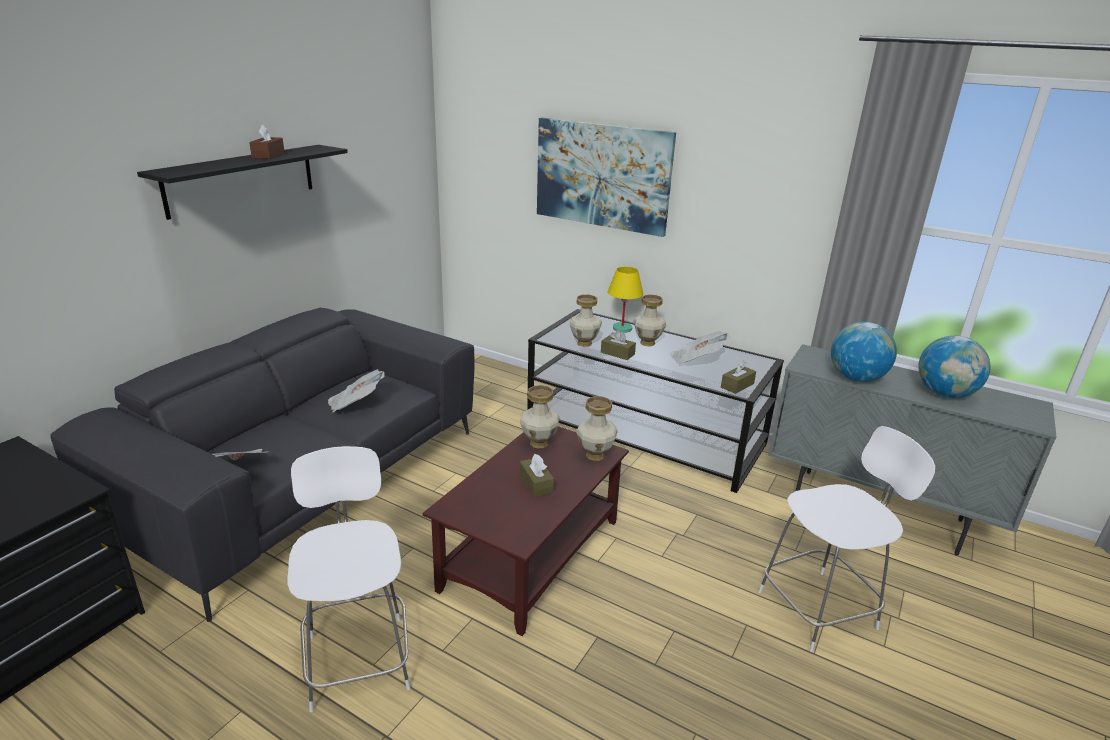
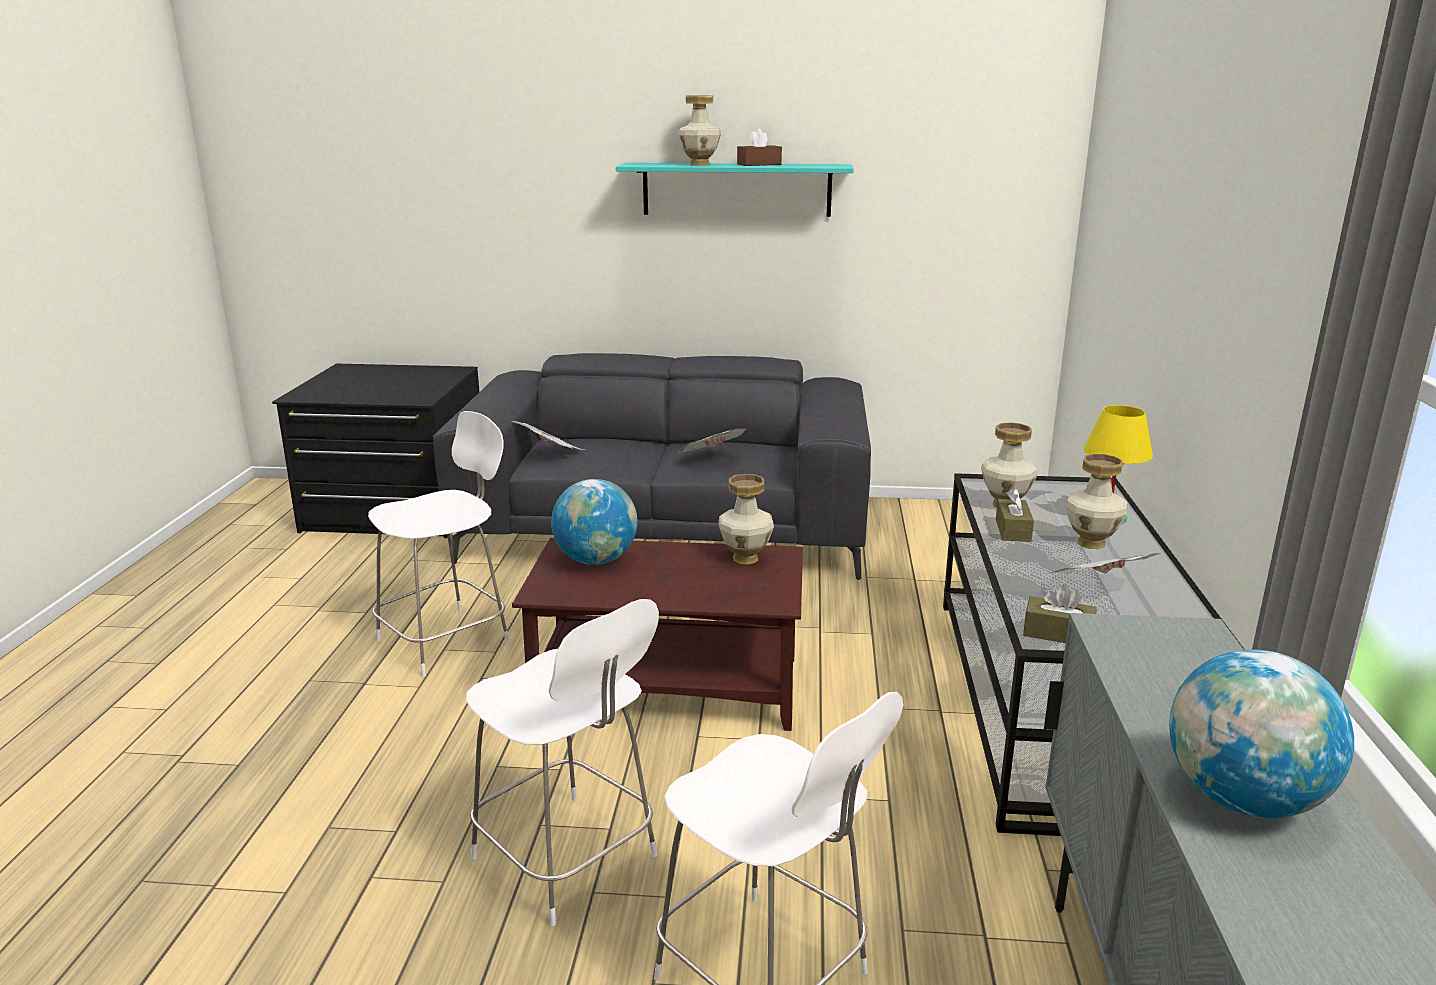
camera: 65 degrees right, 5 degrees down
black shelf [137,145,348,220] -> turquoise shelf [616,163,854,217]
brown tissue box [520,454,554,497] -> none
picture [537,118,676,237] -> none
vase [576,396,617,461] -> vase moved to [678,95,721,166]
globe [831,322,897,382] -> globe moved to [551,479,638,565]
none -> white stool [466,599,659,926]

